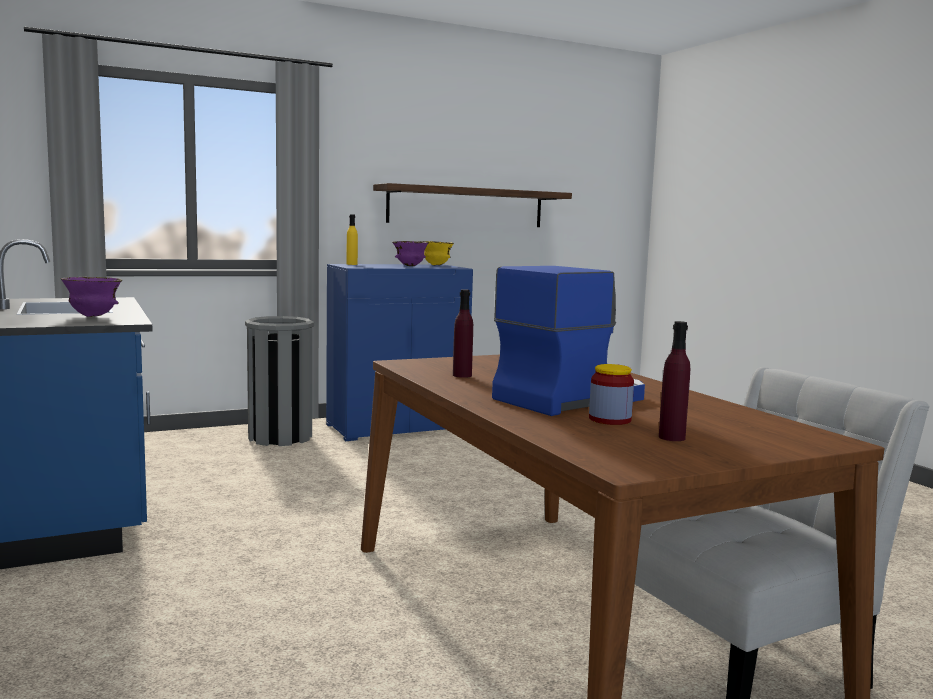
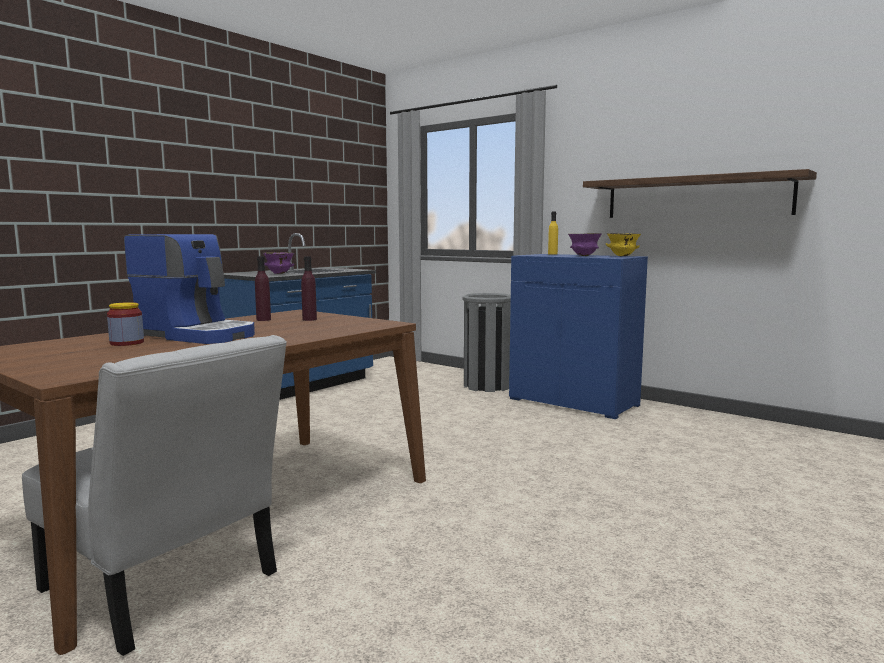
camera: 65 degrees right, 0 degrees up
purple bottle [659,321,690,441] -> purple bottle moved to [301,256,317,321]

